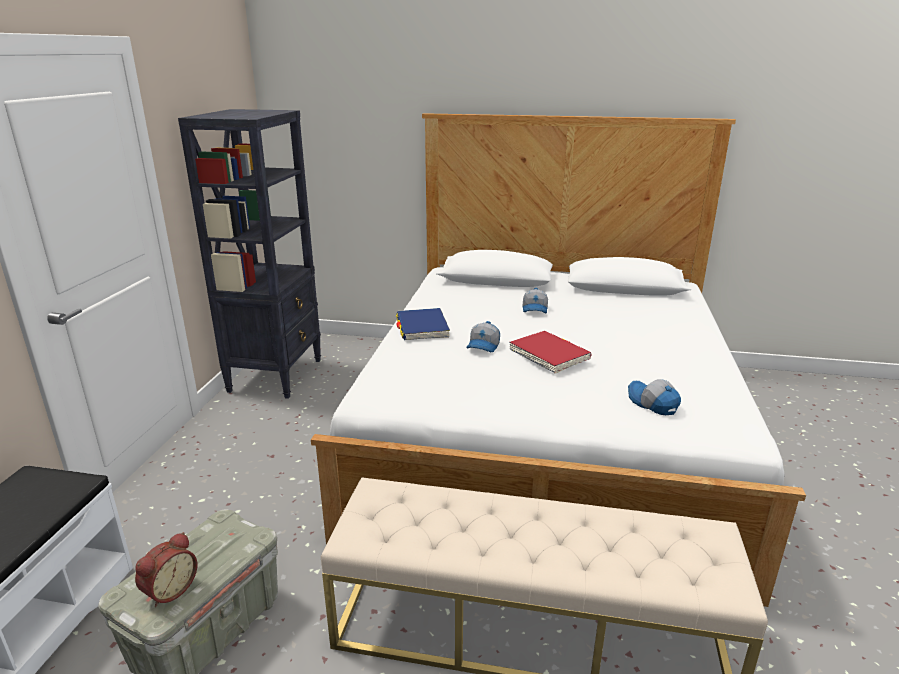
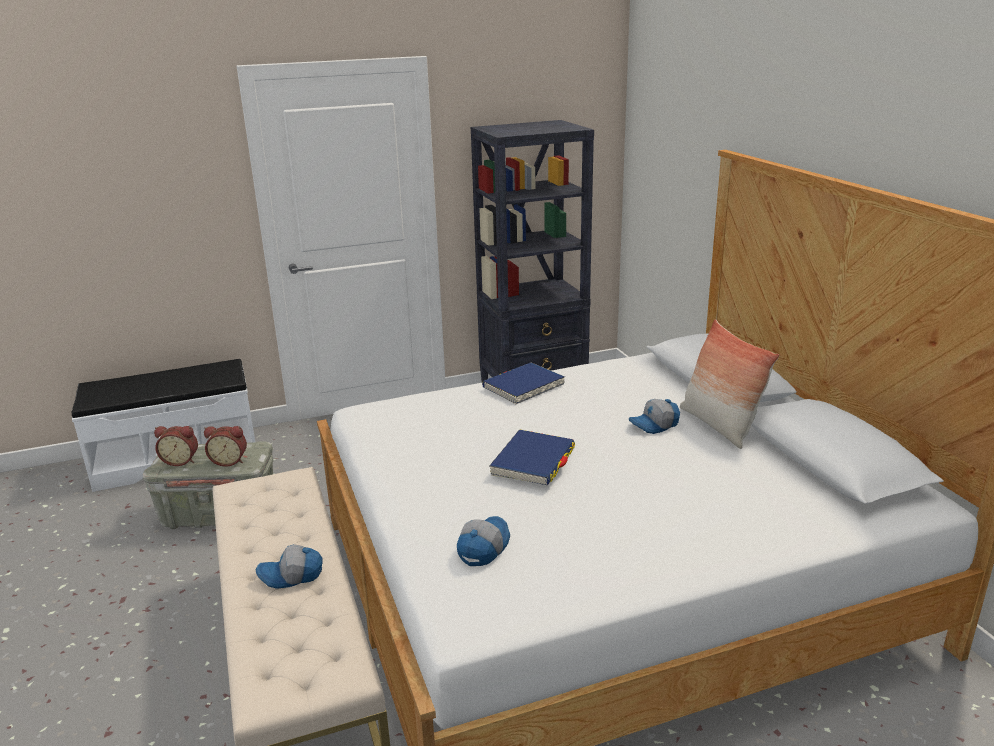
camera: 60 degrees right, 0 degrees up
cap [467,321,500,353] -> cap moved to [255,544,323,589]
red book [509,331,592,374] -> blue book [490,429,575,485]
none -> alarm clock [204,426,247,467]
none -> pillow [680,319,779,449]

